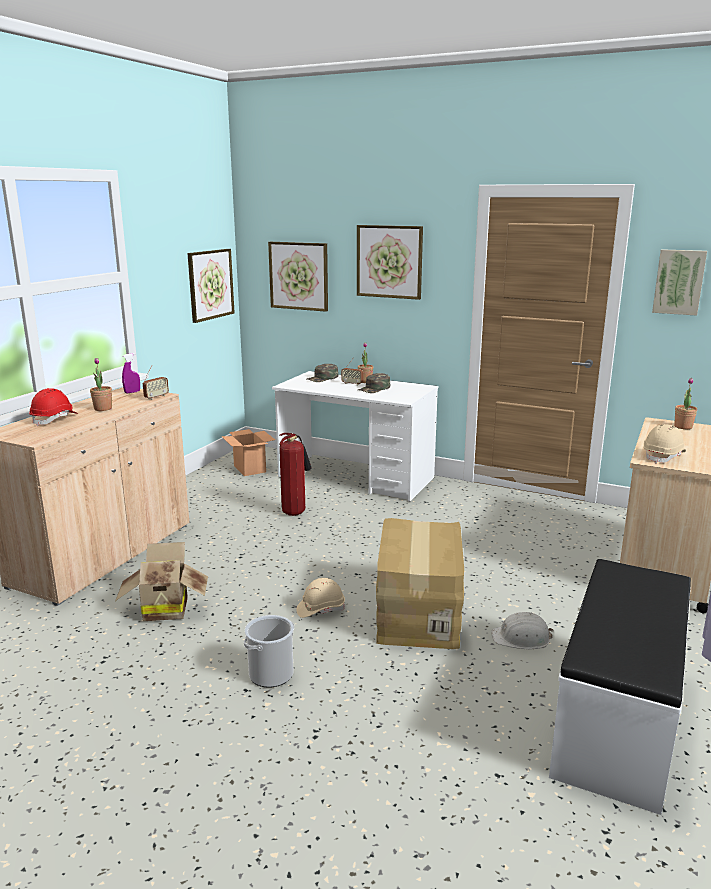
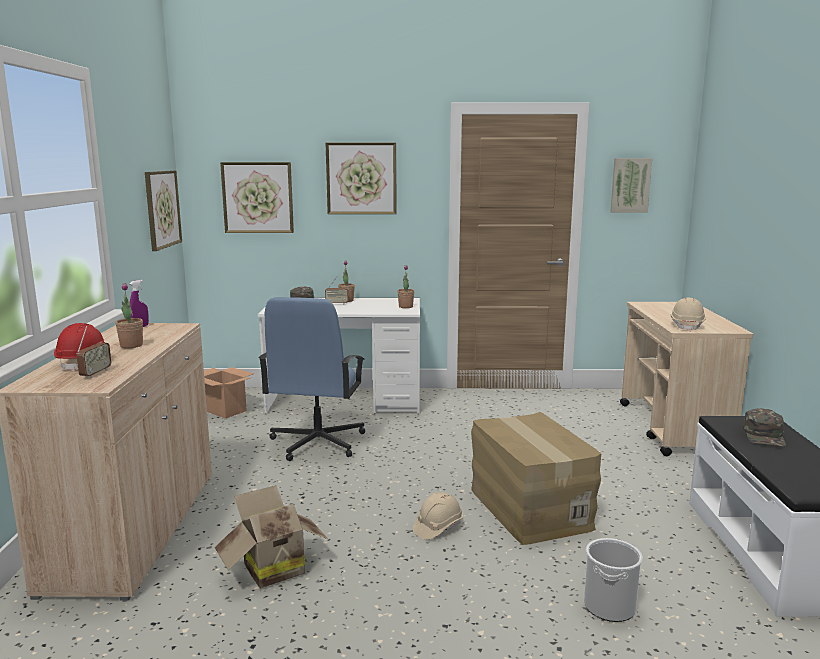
camera: 25 degrees left, 5 degrees down
radio [143,365,169,400] -> radio moved to [76,326,111,378]
bucket [244,615,294,688] -> bucket moved to [584,538,643,622]
fire extinguisher [279,433,311,516] -> blue office chair [258,297,365,461]
green cap [358,373,390,393] -> green cap moved to [743,408,786,447]
white hard hat [491,612,553,649] -> none
potted plant [674,378,697,429] -> potted plant moved to [397,265,414,308]

